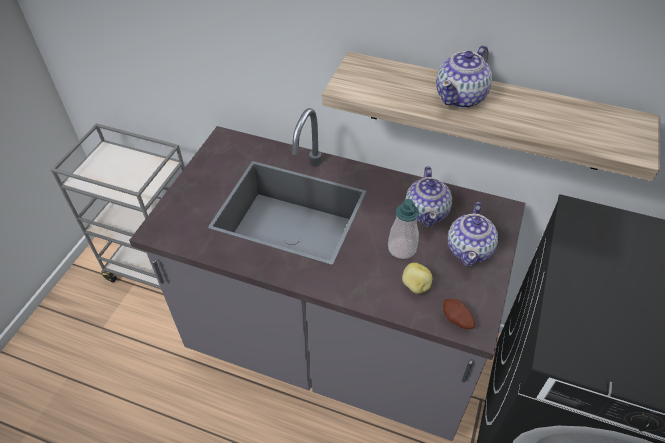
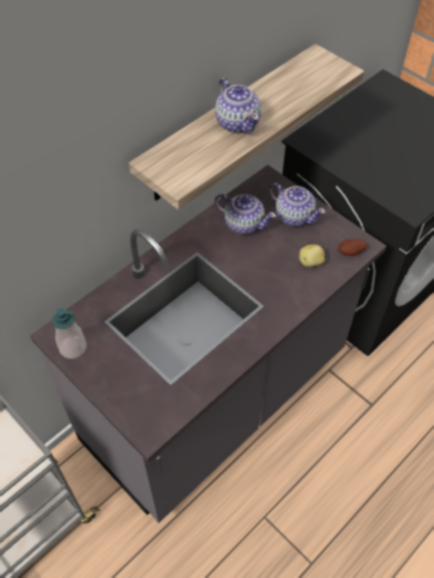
camera: 65 degrees left, 5 degrees up
soap dispenser [388,199,419,259] -> soap dispenser moved to [52,308,87,359]

